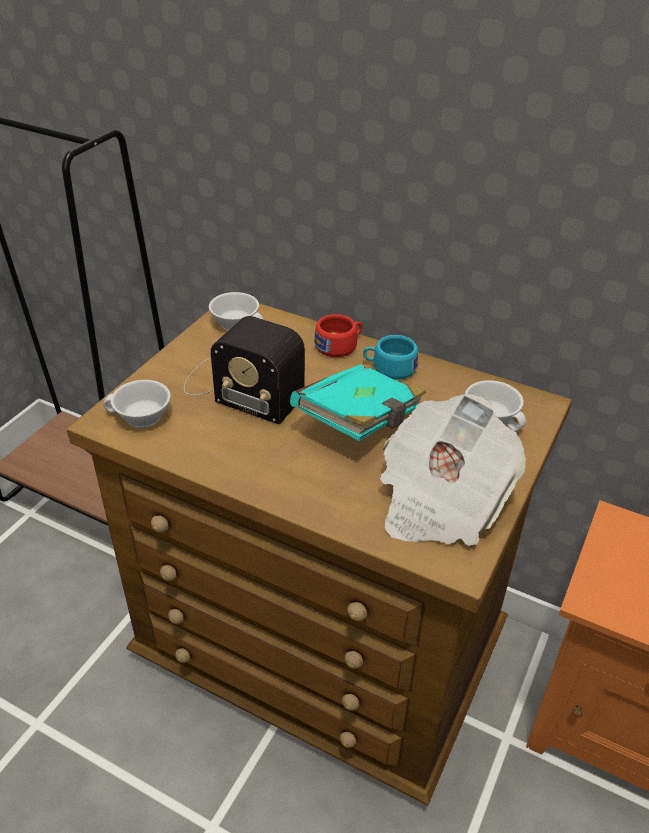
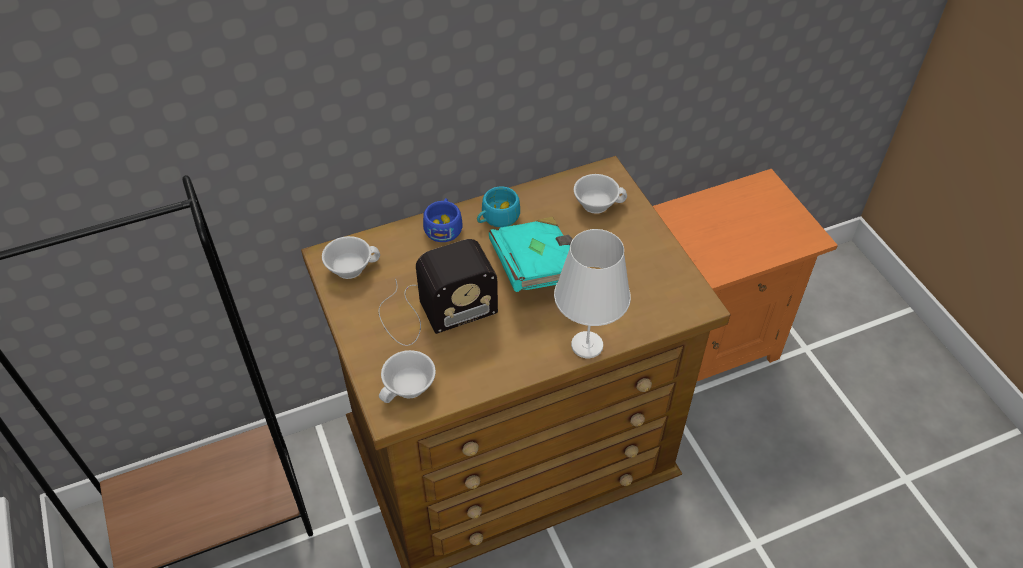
camera: 50 degrees left, 10 degrees up
red cup [314,314,363,357] -> blue cup [423,198,462,242]
newspaper [380,394,526,546] -> none
none -> white table lamp [554,229,631,358]

